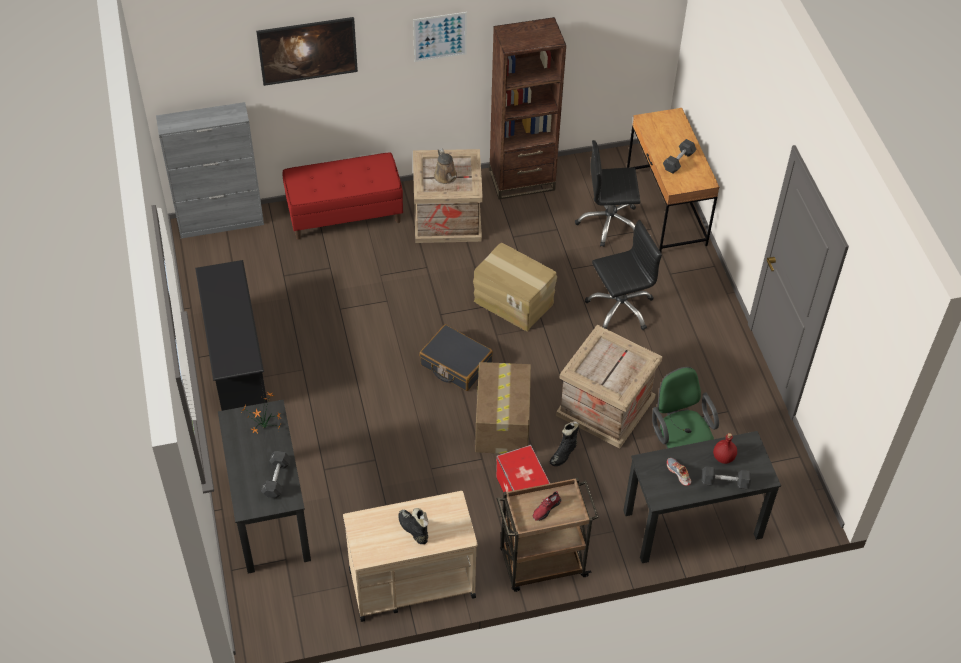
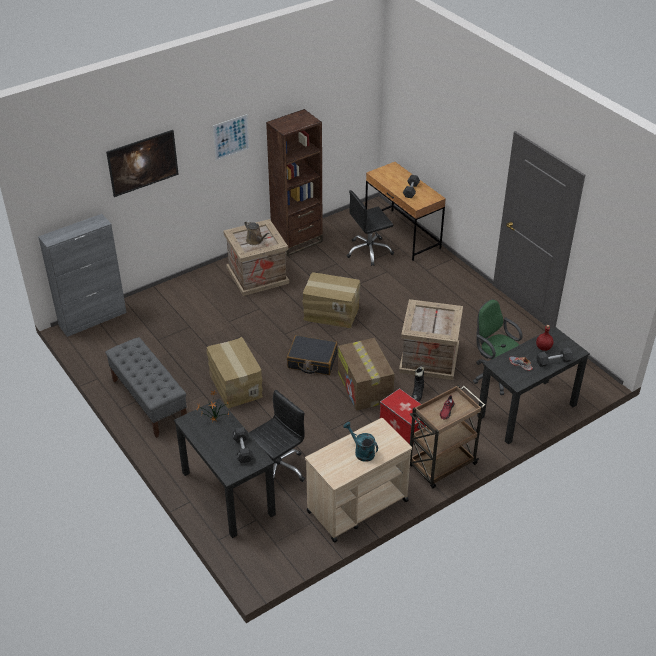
camera: 20 degrees left, 10 degrees down
black shoe rack [195,260,267,411] -> grey bench [105,337,187,438]
red bench [282,153,403,240] -> none
black boot [398,508,428,544] -> turquoise watering can [343,422,378,462]
black office chair [585,220,662,330] -> black office chair moved to [249,390,305,482]
none -> cardboard box [206,337,263,408]

